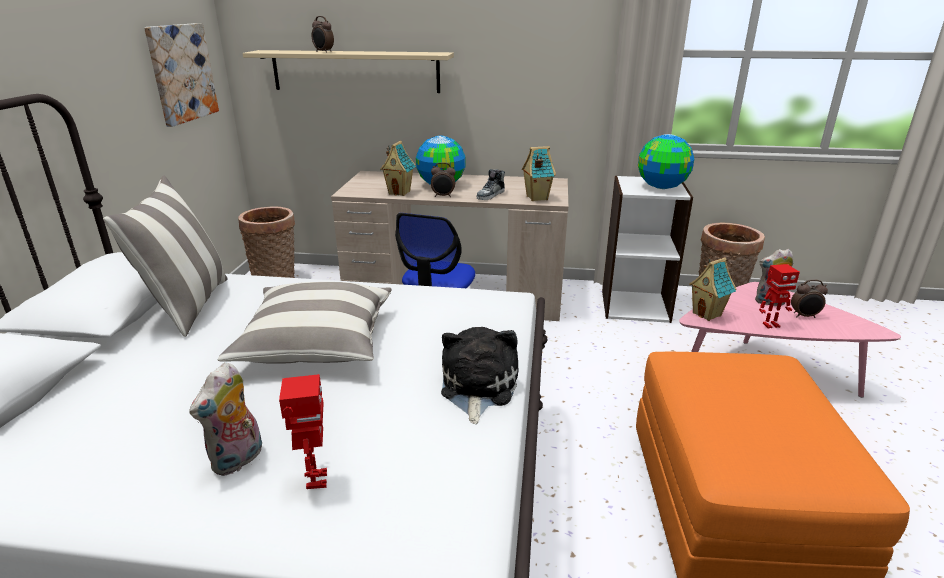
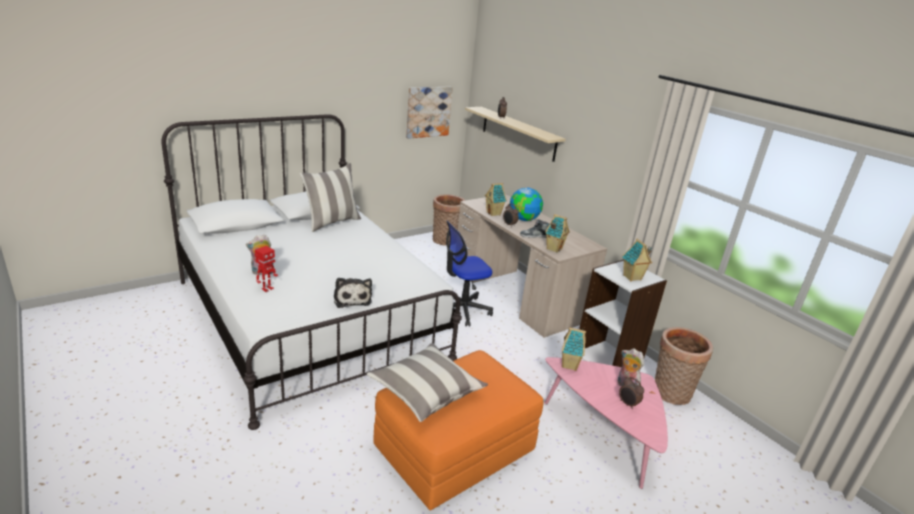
camera: 45 degrees right, 0 degrees up
pillow [217,282,392,364] -> pillow moved to [367,343,488,422]
plush toy [441,327,519,424] -> plush toy turned 105 degrees clockwise [334,278,372,308]
globe [638,134,694,189] -> toy house [622,239,652,282]
toy robot [759,264,800,329] -> none

